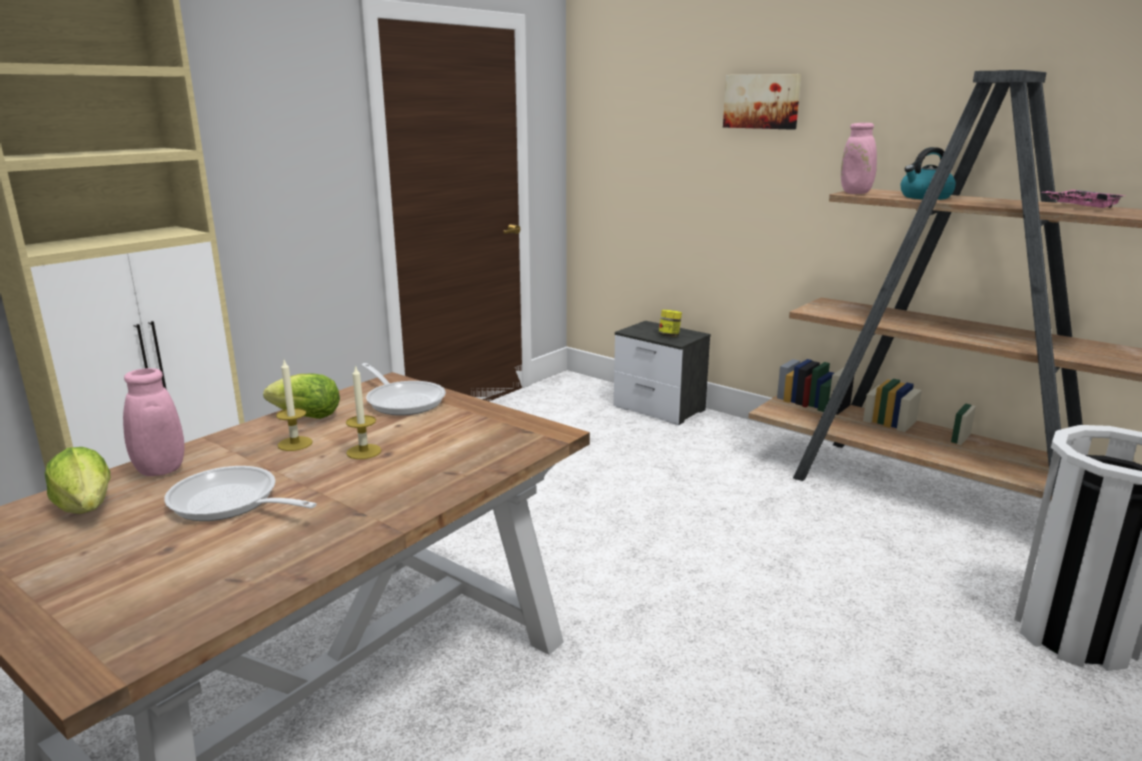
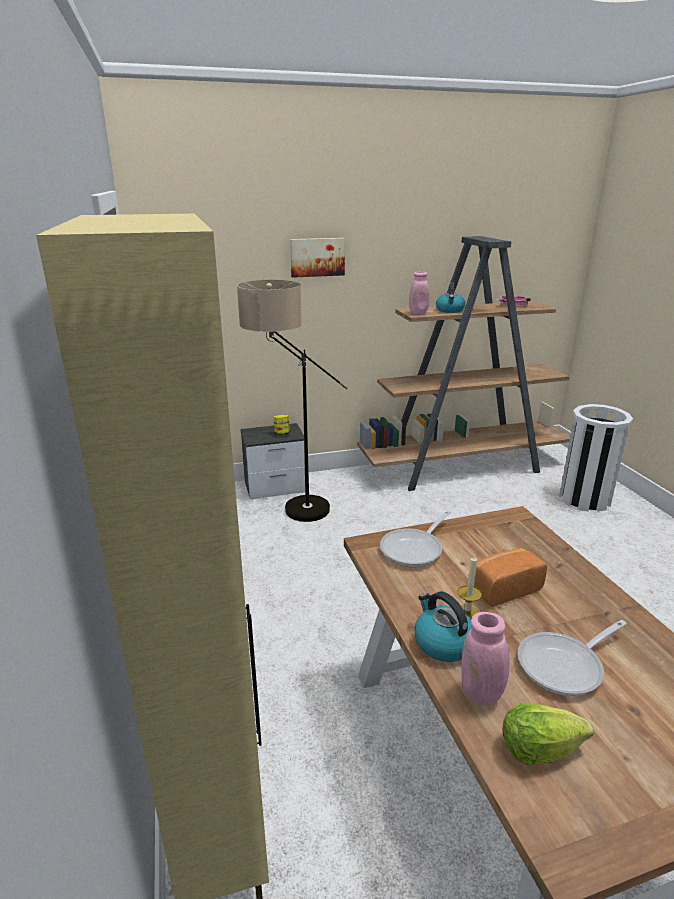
camera: 55 degrees left, 5 degrees up
lettuce [263,374,340,419] -> none
candle [346,365,382,459] -> bread [474,548,547,606]
frying pan [362,363,446,415] -> frying pan turned 135 degrees clockwise [380,510,451,567]
none -> floor lamp [237,280,348,522]
none -> kettle [414,591,472,662]

